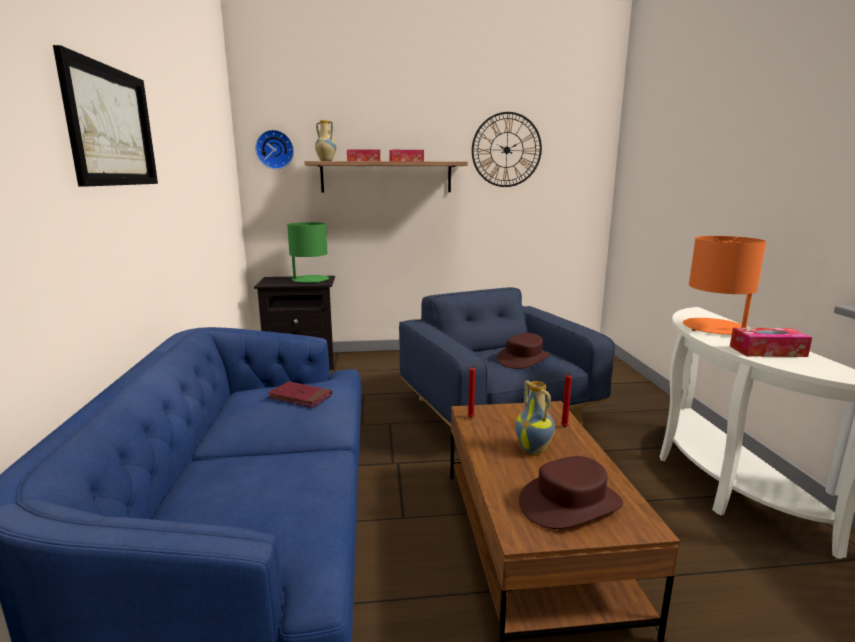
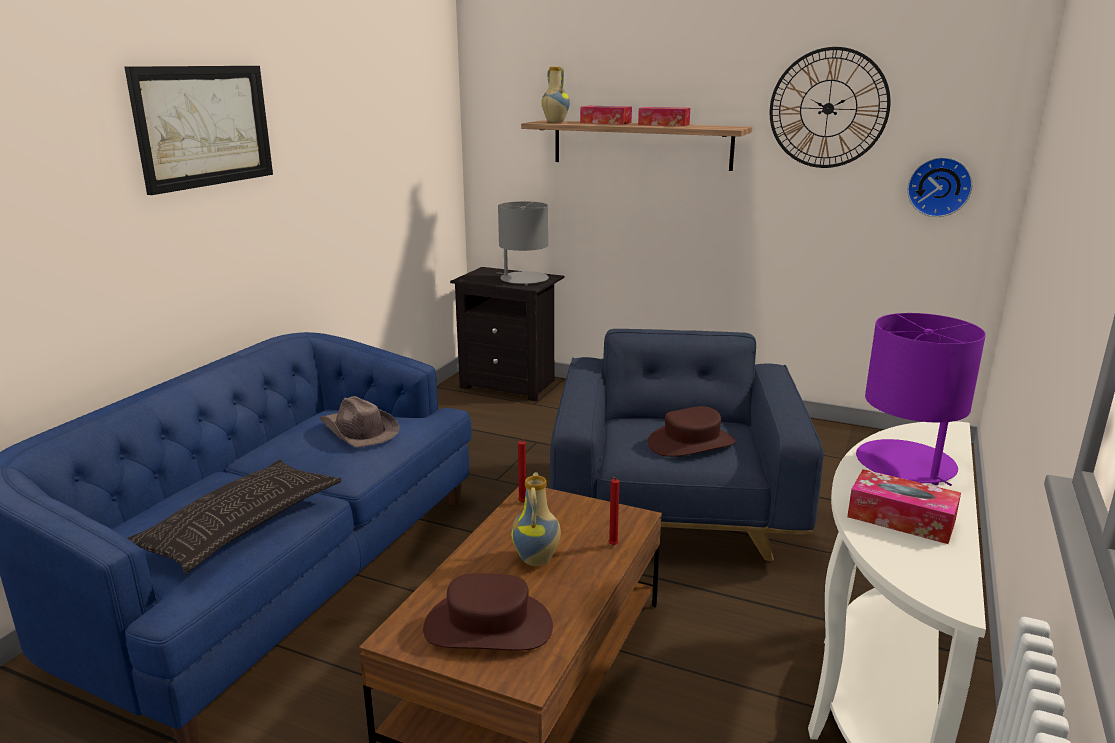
camera: 30 degrees right, 5 degrees up
wall clock [255,130,294,169] -> wall clock moved to [907,157,973,217]
red book [268,381,332,408] -> brown hat [319,396,400,447]
green table lamp [287,222,329,283] -> grey table lamp [496,201,549,286]
orange table lamp [683,236,766,335] -> purple table lamp [856,313,986,486]
none -> pillow [127,460,342,573]

